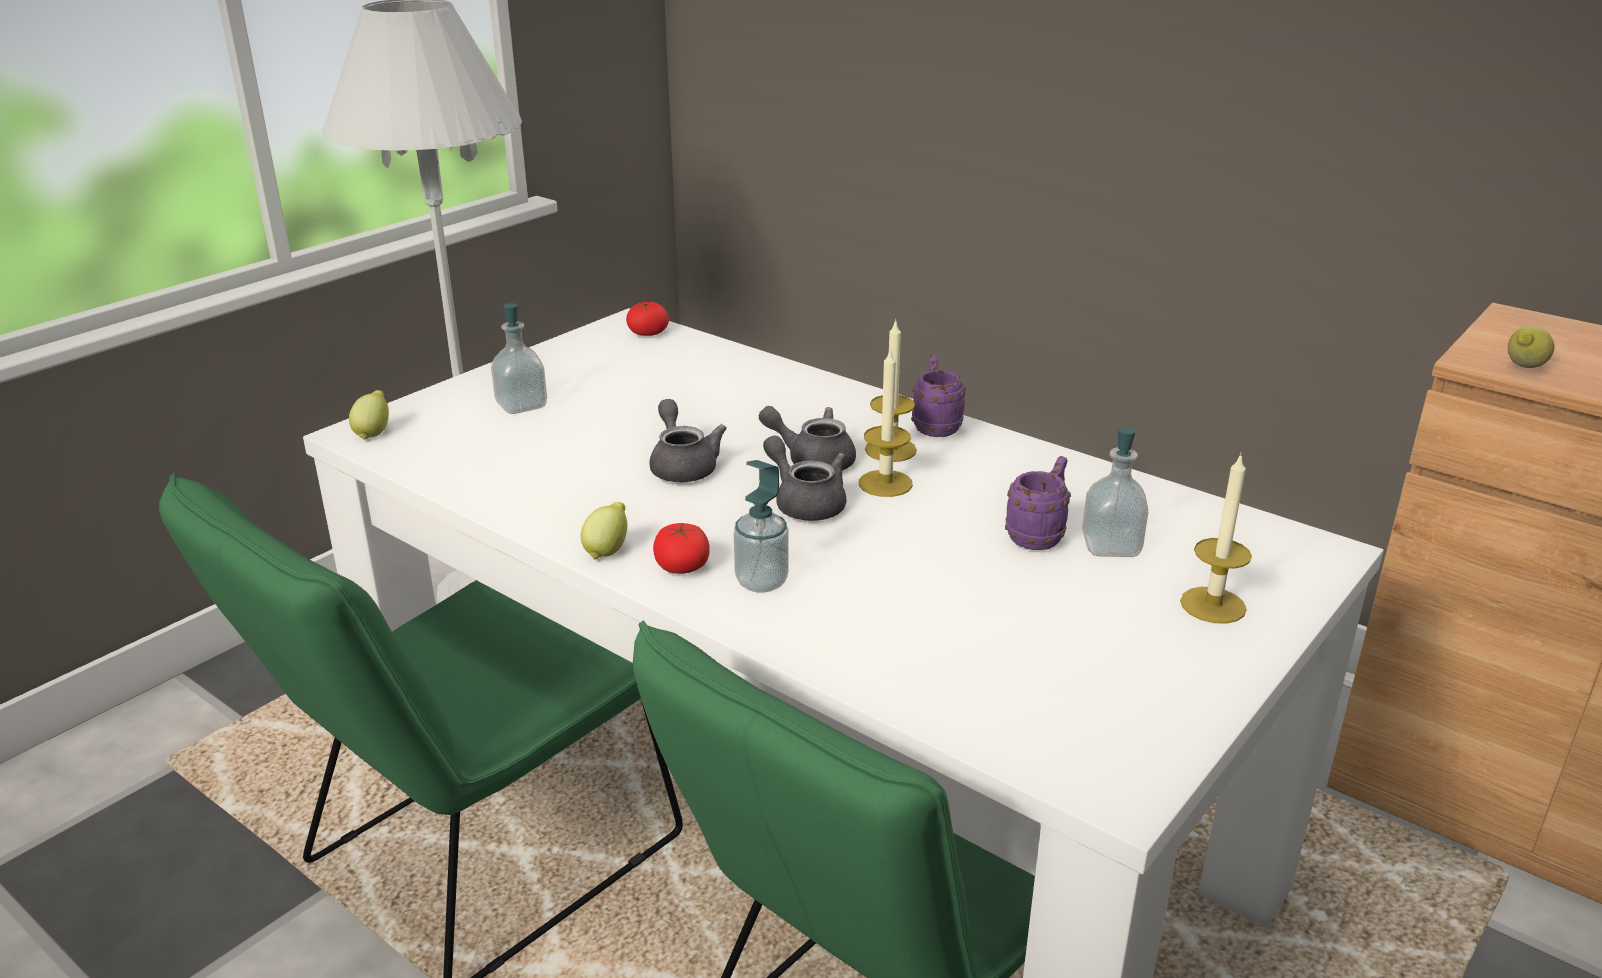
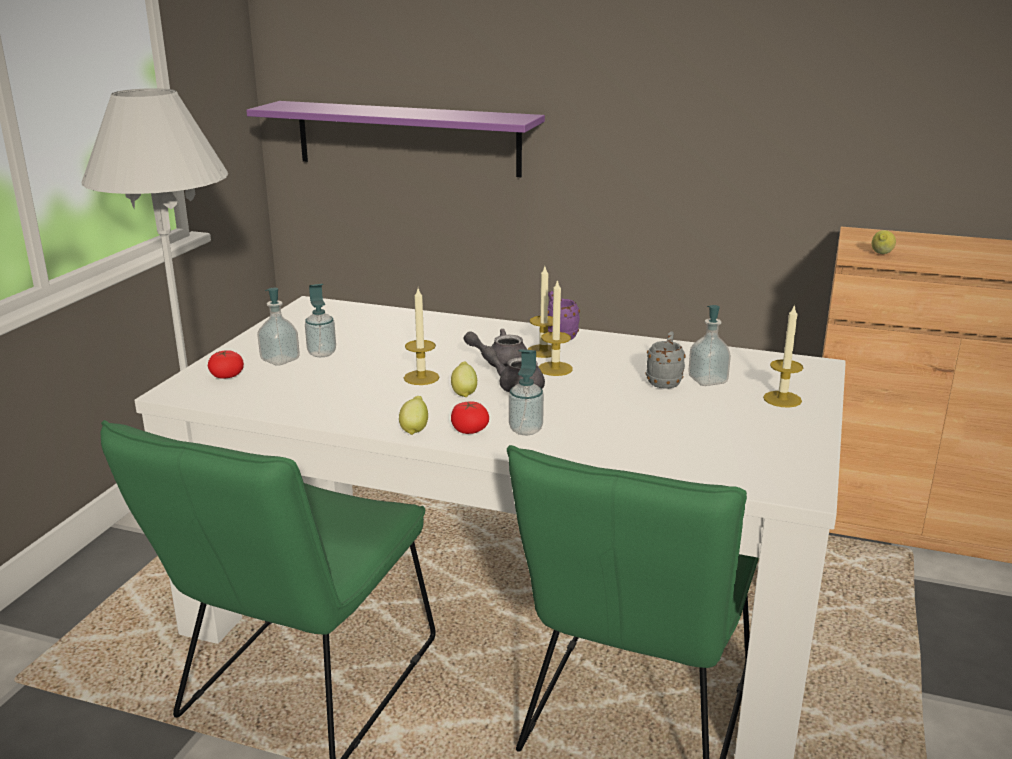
camera: 20 degrees left, 5 degrees down
lemon [349,390,389,440] -> lemon moved to [451,362,477,397]
tomato [626,302,669,336] -> tomato moved to [208,350,244,379]
grey teapot [649,399,727,482] -> candle [404,288,439,385]
purple mug [1005,456,1071,550] -> grey mug [646,331,686,389]
none -> purple shelf [246,101,545,177]
none -> soap dispenser [305,284,336,357]

